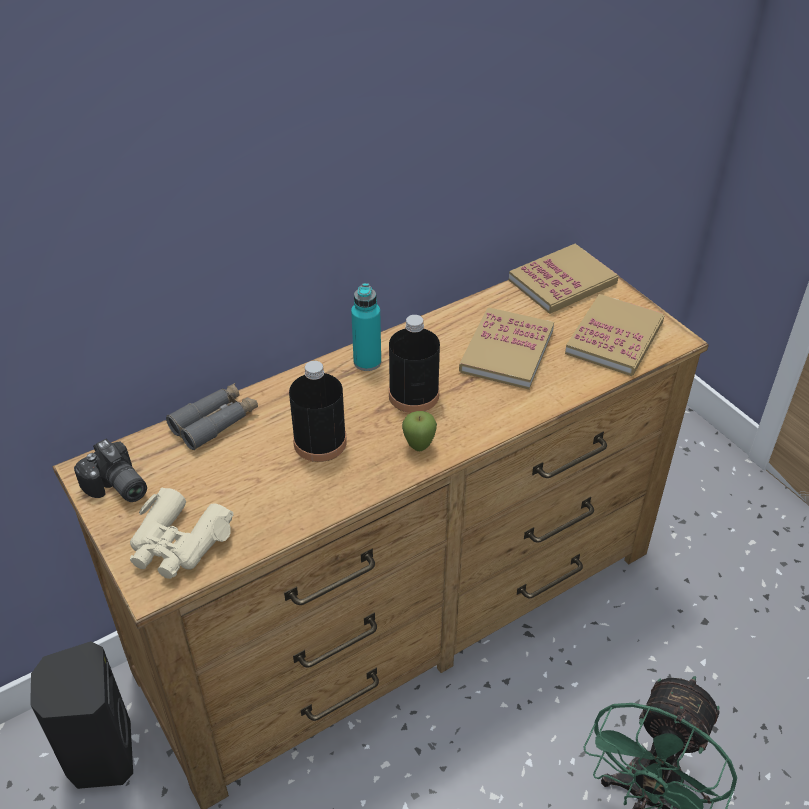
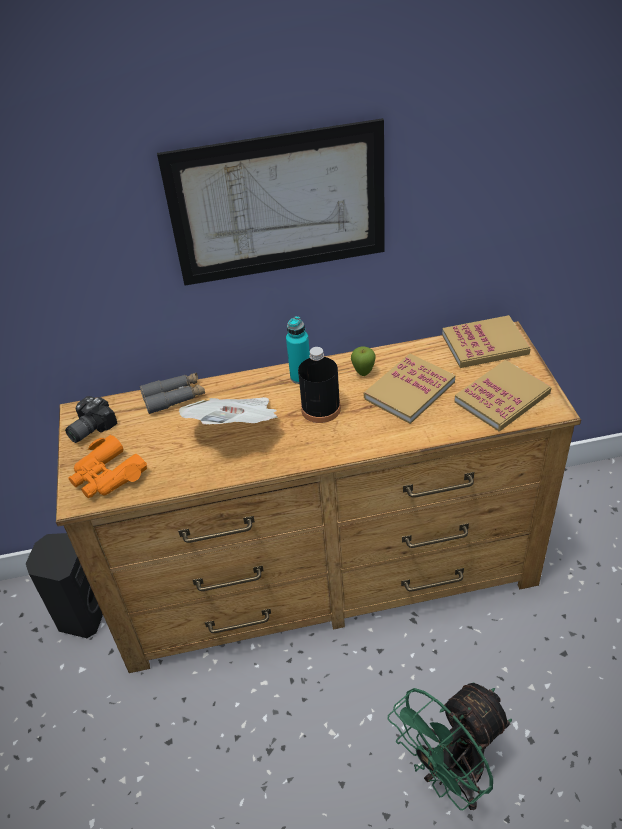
camera: 25 degrees right, 0 degrees up
camera [74,438,147,502] -> camera turned 60 degrees clockwise [65,396,118,443]
beige binoculars [130,488,234,579] -> orange binoculars [68,435,147,498]
black bottle [289,361,347,462] -> newspaper [179,397,278,424]
apple [402,411,437,451] -> apple moved to [351,347,375,376]
none -> picture [157,118,385,286]

